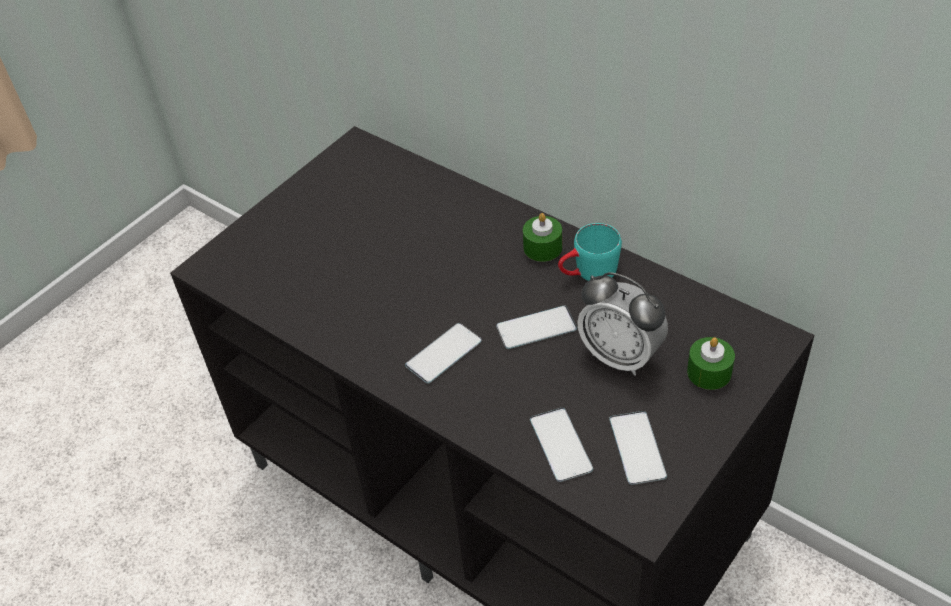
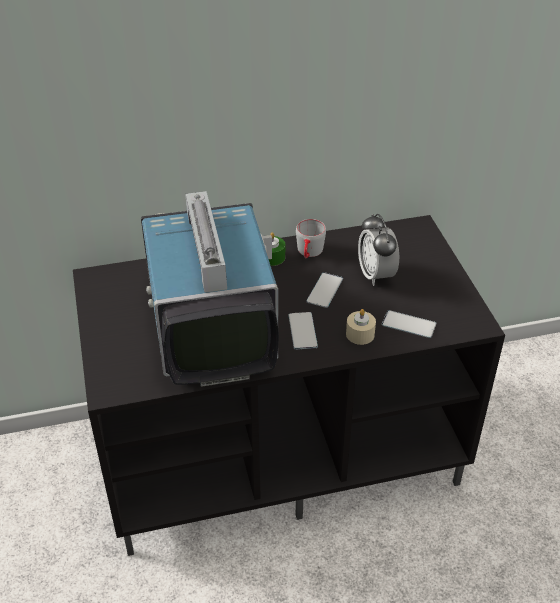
camera: 55 degrees left, 5 degrees down
turquoise mug [558,223,622,281] -> grey mug [296,219,326,258]
alarm clock [577,272,668,376] -> alarm clock turned 90 degrees clockwise [358,214,399,286]
phone [609,411,667,485] -> none
green candle [687,337,735,390] -> none
none -> television [141,191,279,387]
none -> beige candle [346,309,376,345]

